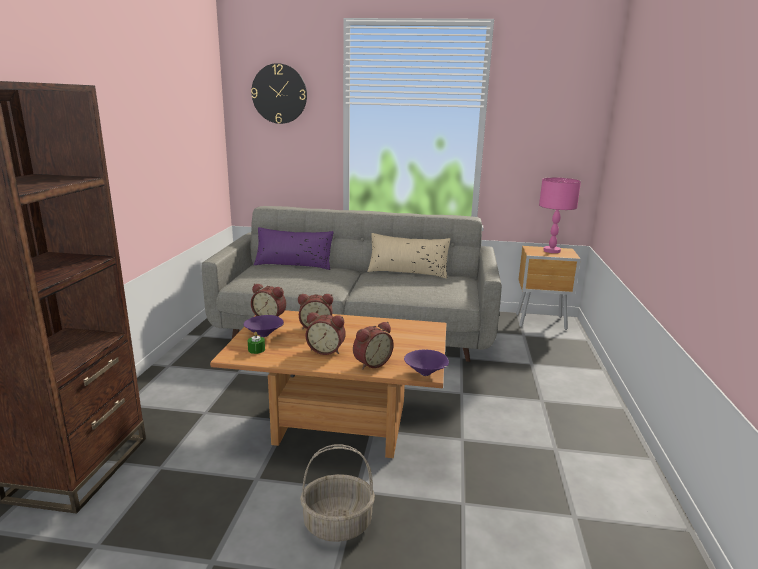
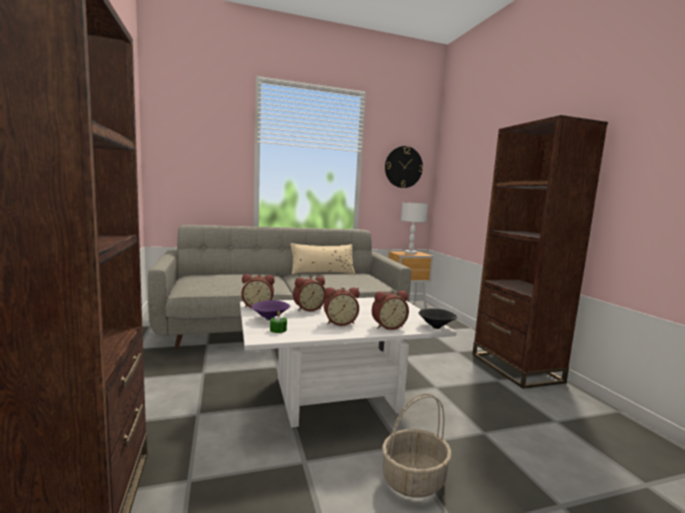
camera: 25 degrees left, 10 degrees down
brown coffee table [210,310,447,458] -> white coffee table [240,297,457,428]
wall clock [251,63,307,124] -> wall clock moved to [385,146,423,188]
purple pillow [254,227,334,270] -> none
alarm clock [353,322,394,370] -> alarm clock turned 45 degrees clockwise [372,291,409,330]
purple bowl [404,350,449,376] -> black bowl [418,309,458,329]
pink table lamp [539,177,581,253] -> white table lamp [401,202,428,254]
none -> brown bookcase [472,115,608,389]

